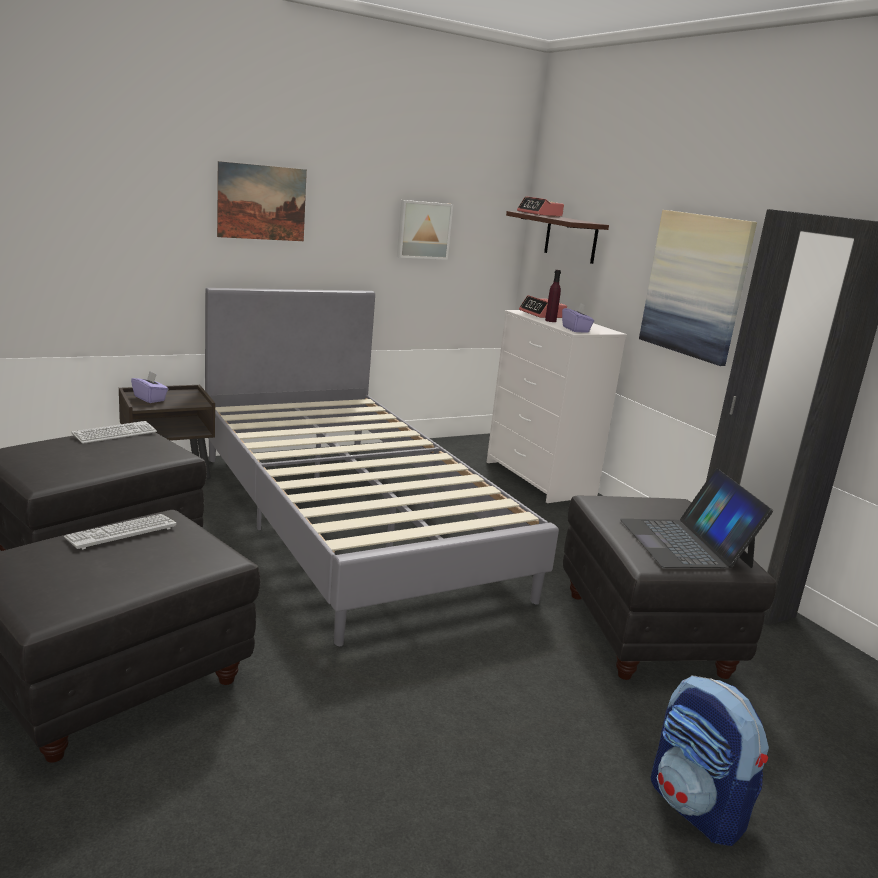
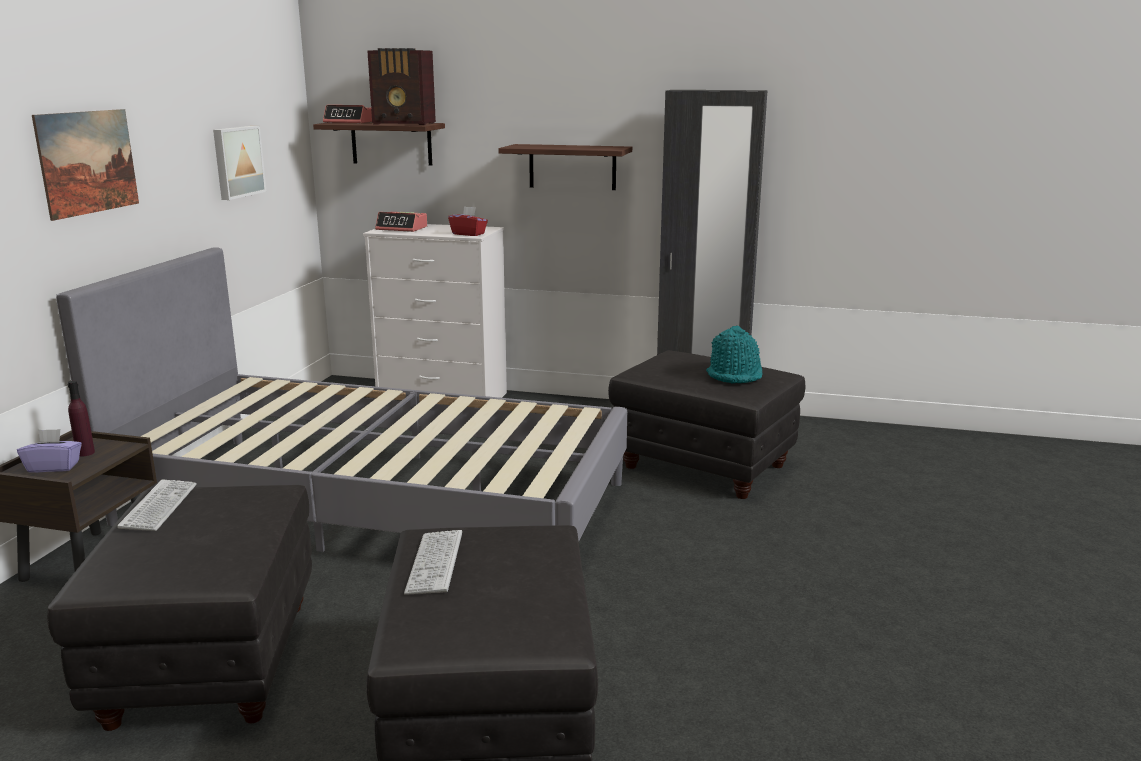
camera: 45 degrees left, 0 degrees up
purple bottle [545,270,561,322] -> purple bottle moved to [68,381,95,457]
purple tissue box [562,303,594,333] -> red tissue box [448,206,488,236]
laptop [620,468,773,568] -> turquoise hat [706,325,762,383]
picture [639,210,757,366] -> shelf [499,144,632,190]
backpack [651,675,769,846] -> none
none -> radio [367,48,436,125]

